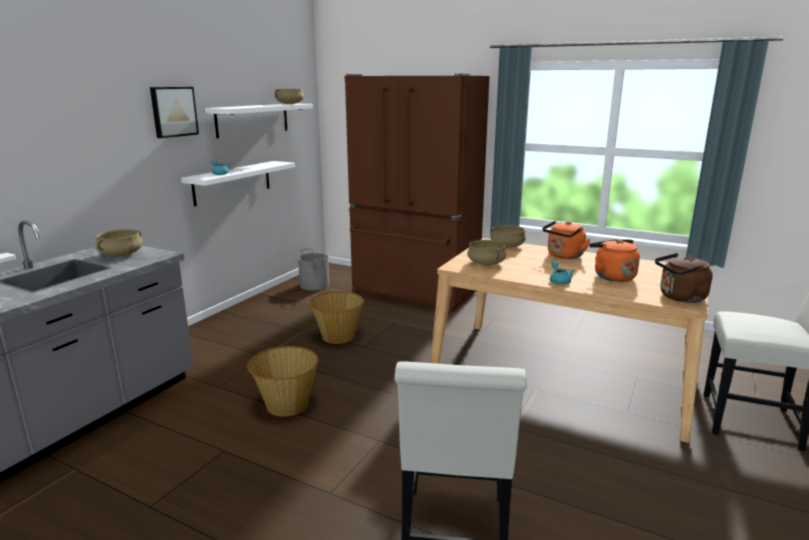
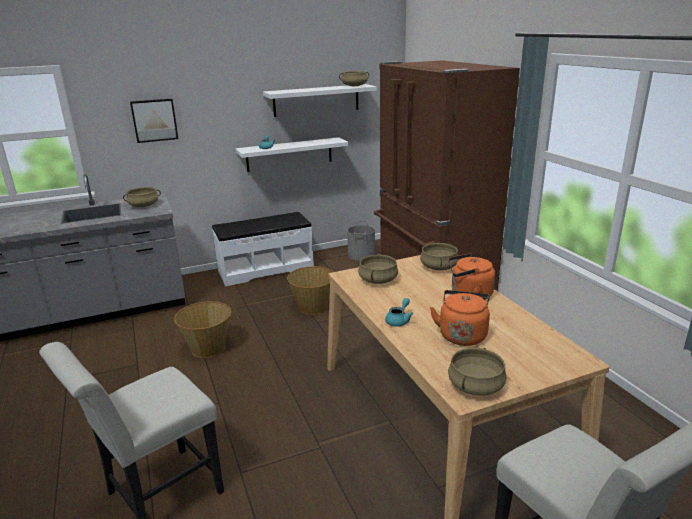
camera: 40 degrees right, 5 degrees up
picture [150,87,199,138] -> picture moved to [130,99,178,143]
brown kettle [655,253,713,303] -> beige cooking pot [448,348,507,396]
none -> white bench [212,212,314,286]

